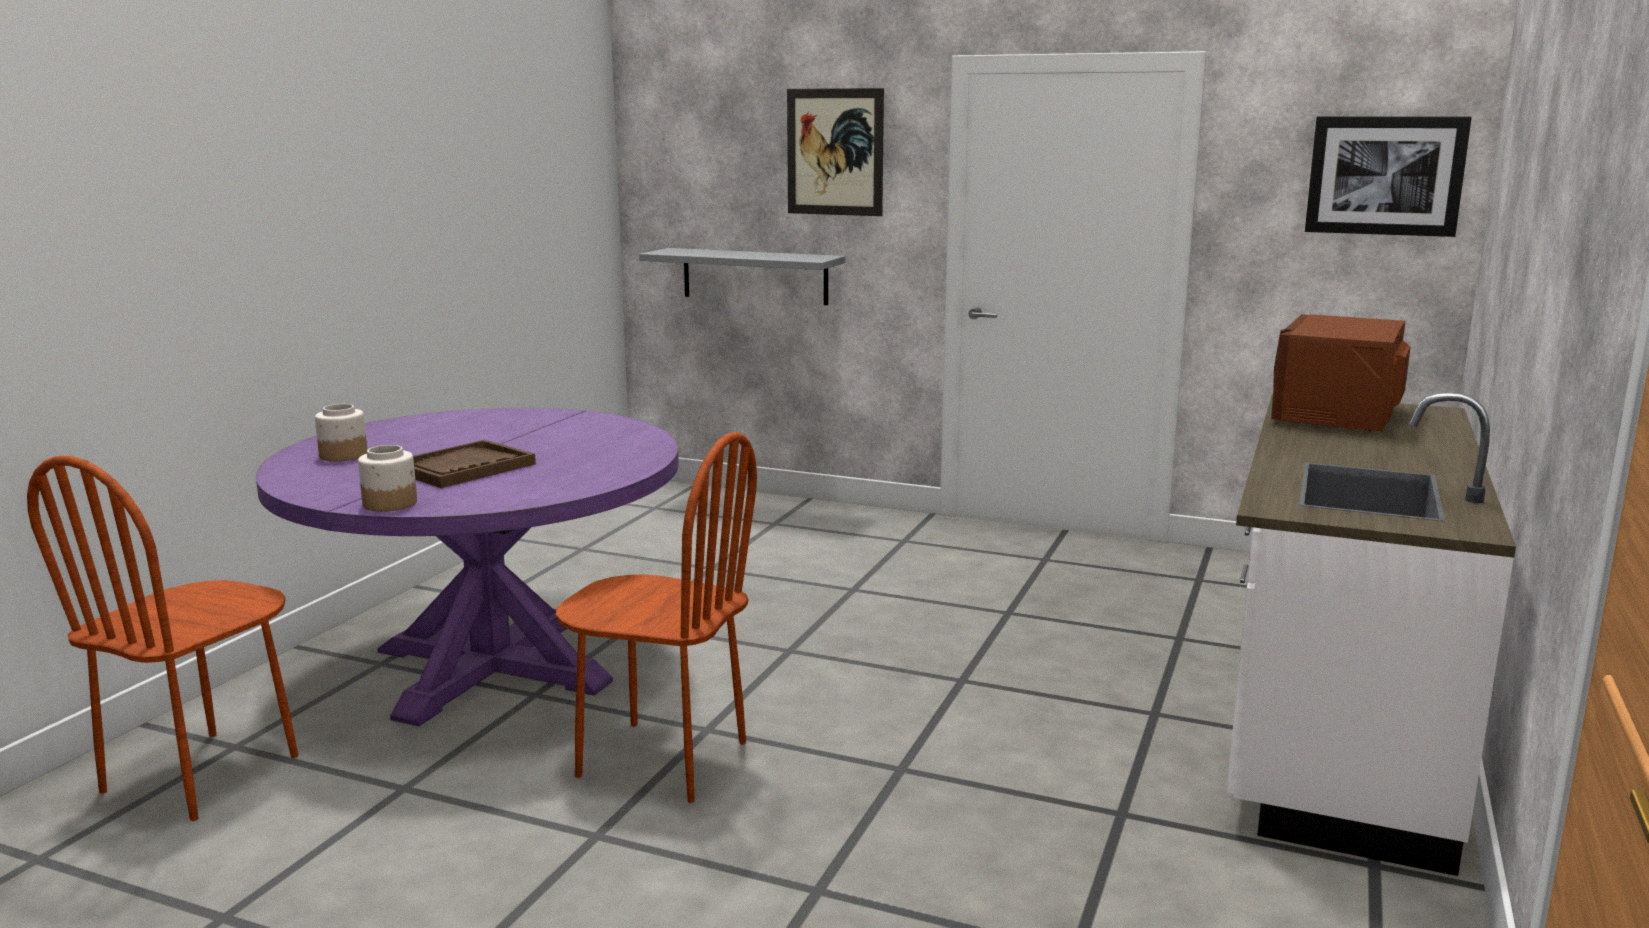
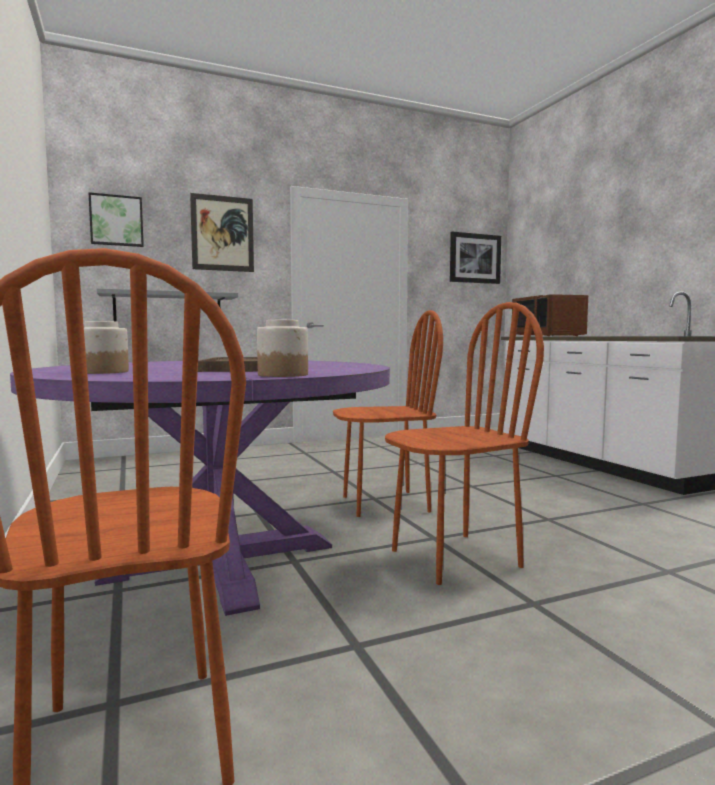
camera: 45 degrees left, 10 degrees down
none -> picture [88,192,144,247]
none -> brown chair [333,310,443,517]

